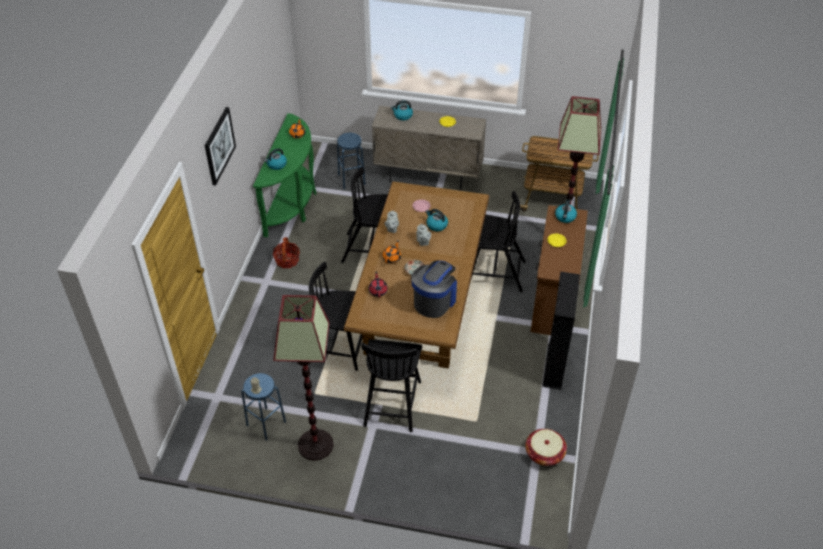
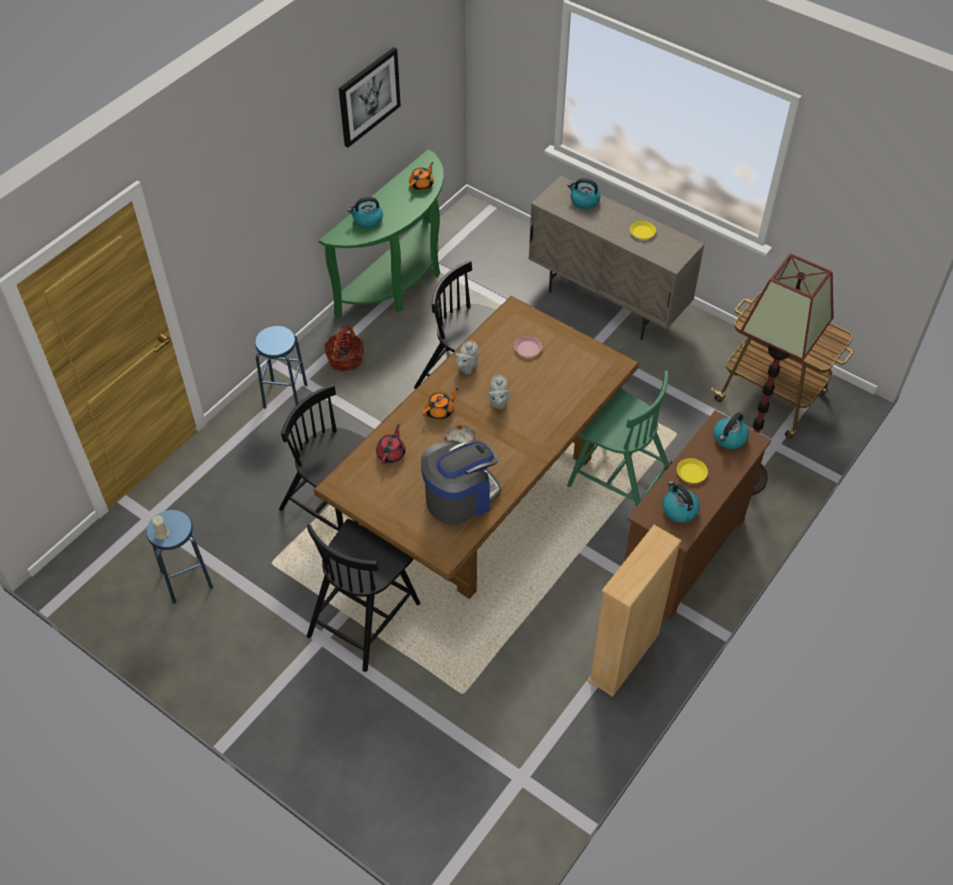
camera: 25 degrees right, 5 degrees up
picture [205,107,236,186] -> picture moved to [339,47,401,147]
floor lamp [273,295,334,461] -> none
blue stool [337,133,366,189] -> blue stool moved to [255,326,308,409]
kettle [426,209,448,231] -> kettle moved to [663,481,700,523]
black chair [470,191,526,292] -> green chair [567,371,669,507]
basket [525,429,567,466] -> none
black bookcase [542,272,580,390] -> beige bookcase [588,525,681,697]

